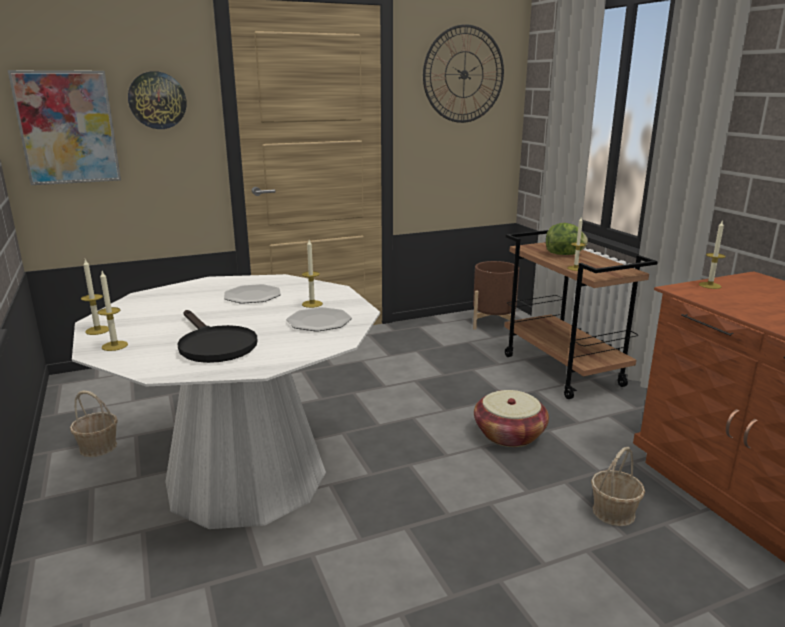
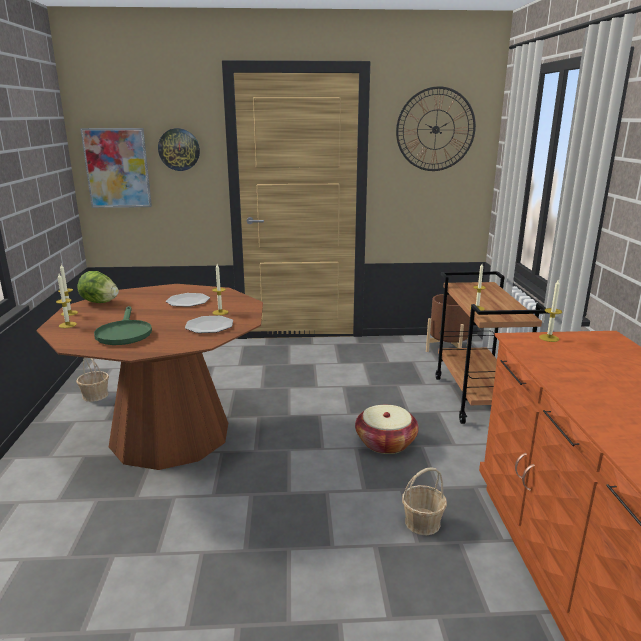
camera: 20 degrees right, 0 degrees up
white dining table [72,274,380,529] -> brown dining table [37,284,263,470]
black frying pan [177,310,258,363] -> green frying pan [94,306,152,345]
lettuce [546,223,588,255] -> lettuce moved to [78,271,119,303]

